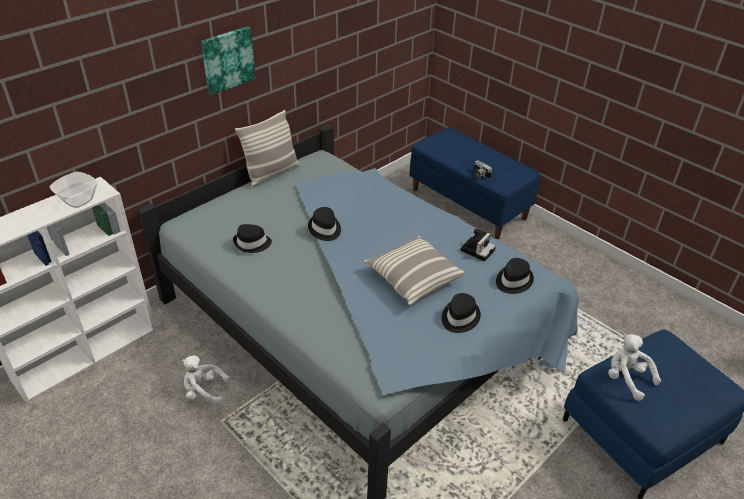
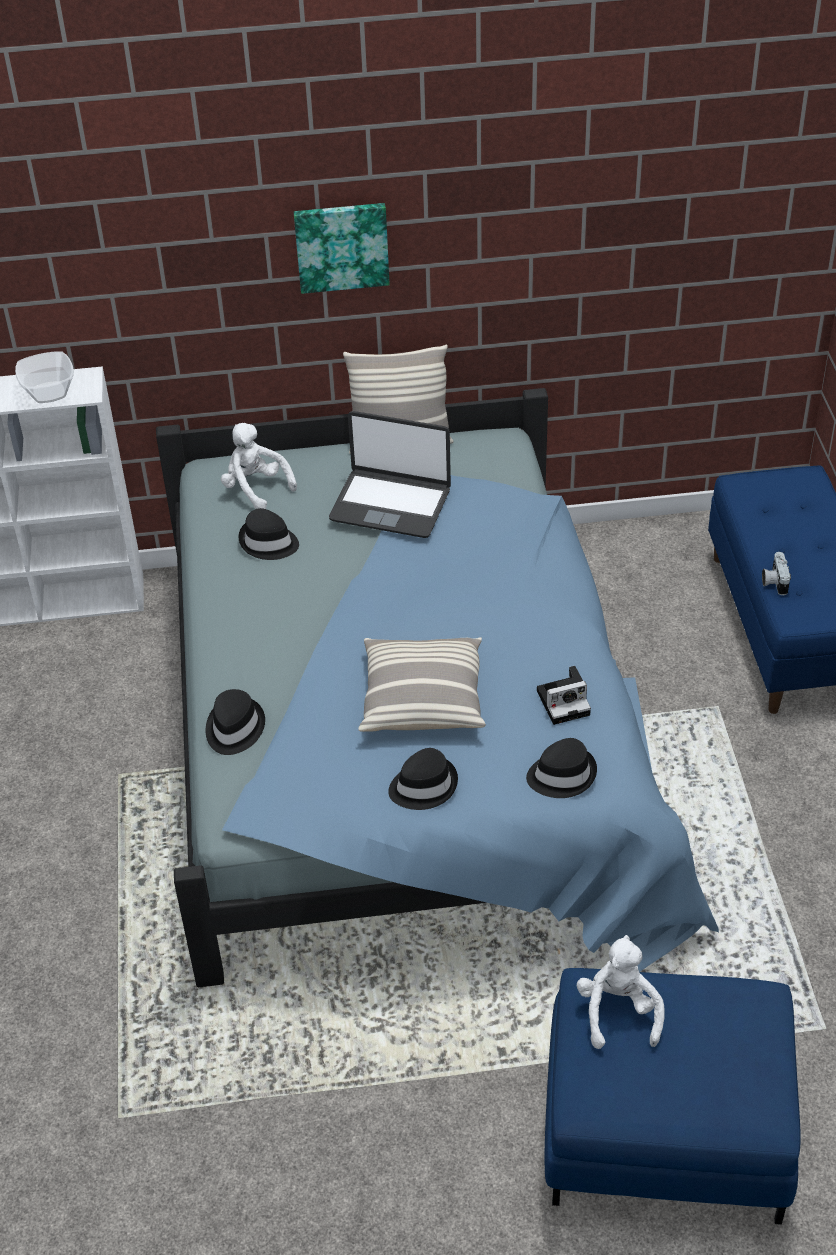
camera: 40 degrees right, 5 degrees up
white plush toy [182,355,230,405] -> white plush toy moved to [221,423,297,509]
black hat [308,207,341,241] -> black hat moved to [206,689,265,755]
none -> laptop [329,411,451,538]

